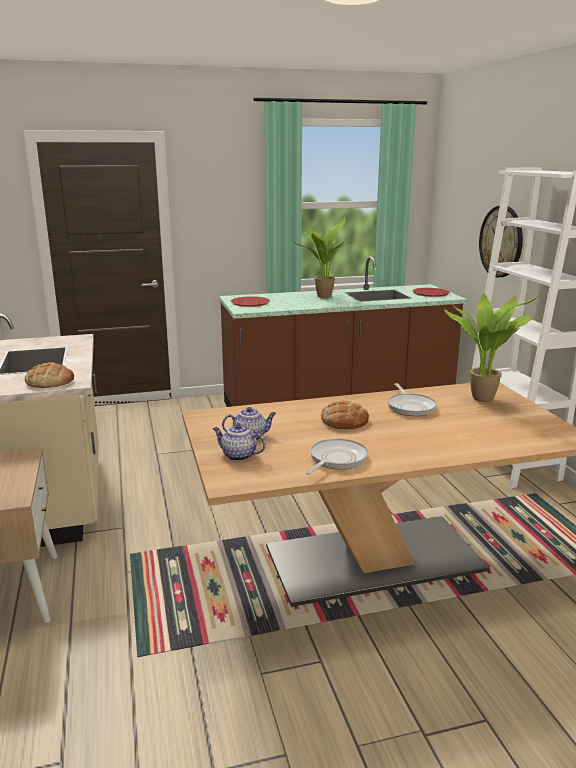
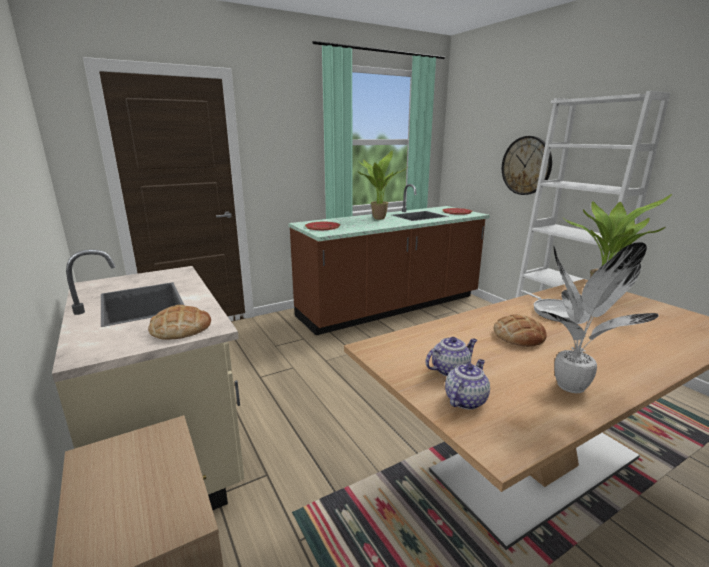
camera: 15 degrees left, 0 degrees up
teapot [213,424,266,461] -> teapot turned 120 degrees clockwise [445,359,490,410]
frying pan [306,438,368,475] -> potted plant [541,242,659,393]

